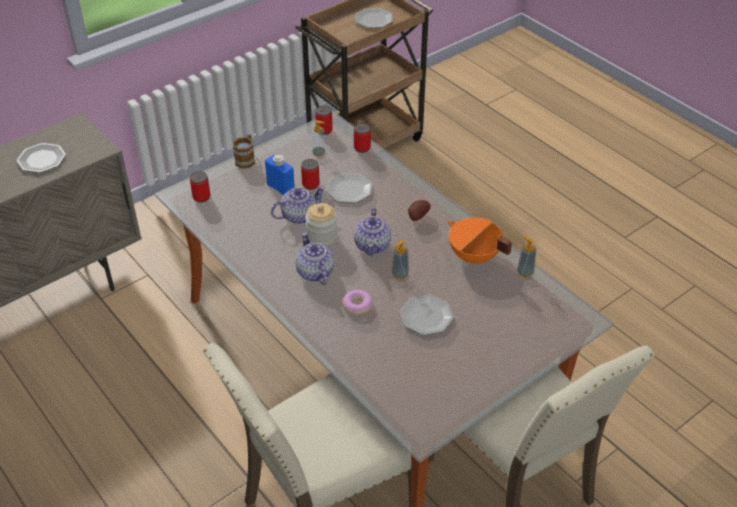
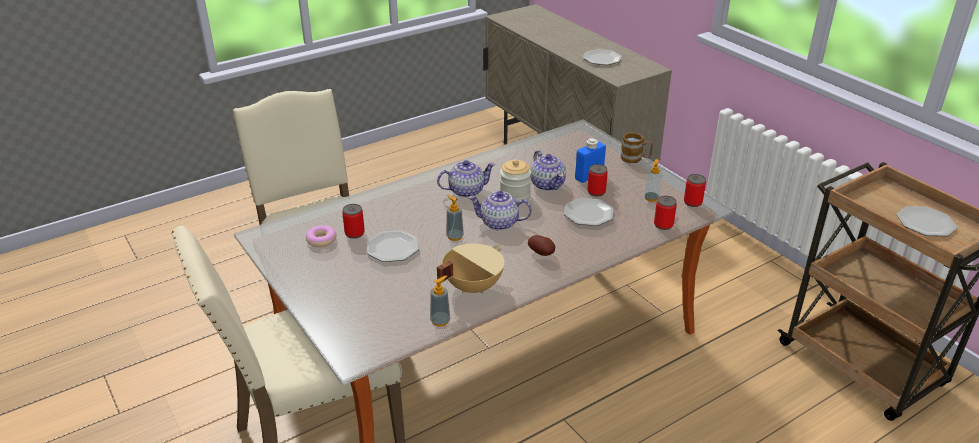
camera: 95 degrees right, 10 degrees down
can [190,171,210,203] -> can moved to [342,204,365,239]
donut [342,290,373,315] -> donut moved to [306,225,336,247]
orange cooking pot [448,217,512,263] -> beige cooking pot [437,243,504,294]

